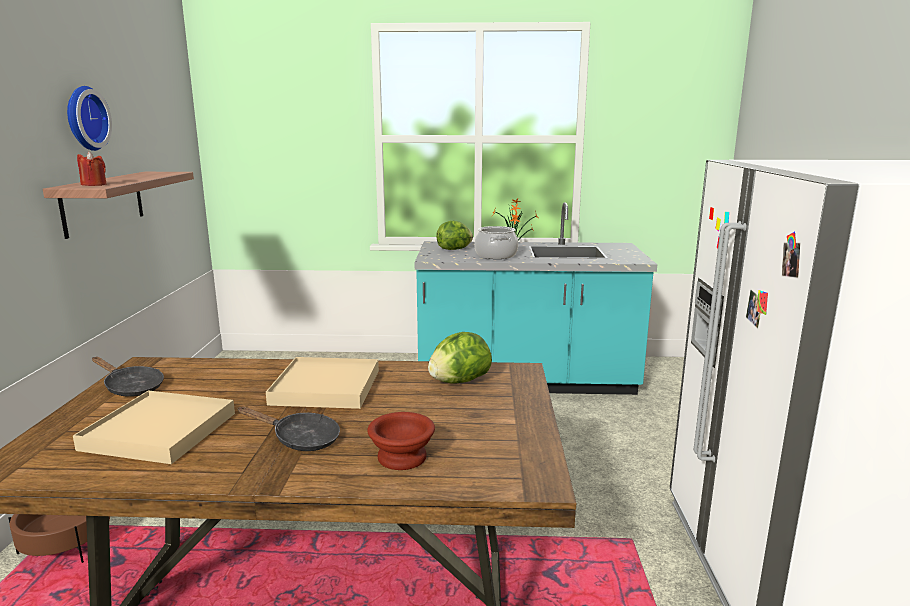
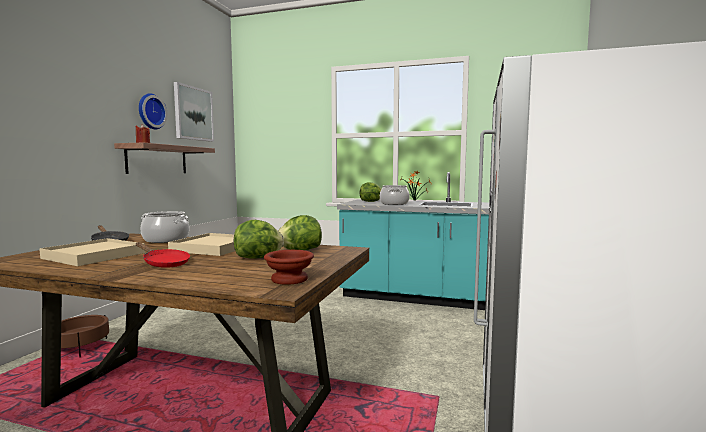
camera: 15 degrees right, 10 degrees down
black frying pan [238,407,340,451] -> red frying pan [136,242,190,268]
brown bowl [367,412,435,470] -> brown bowl moved to [264,250,314,285]
none -> cooking pot [141,211,189,243]
none -> picture [174,82,214,142]
none -> lettuce [234,220,284,259]

